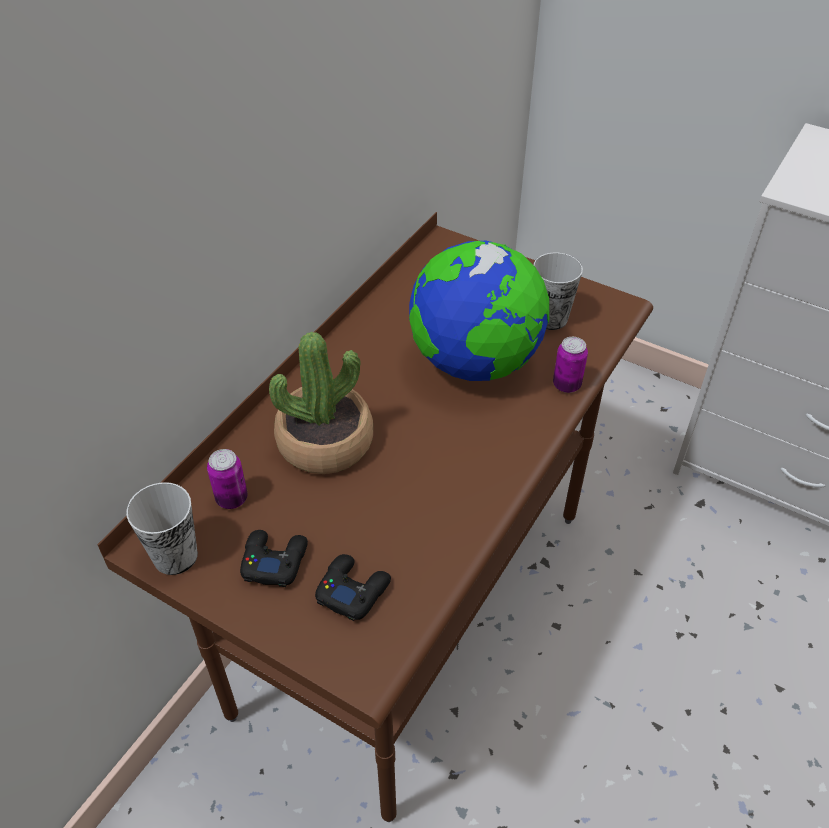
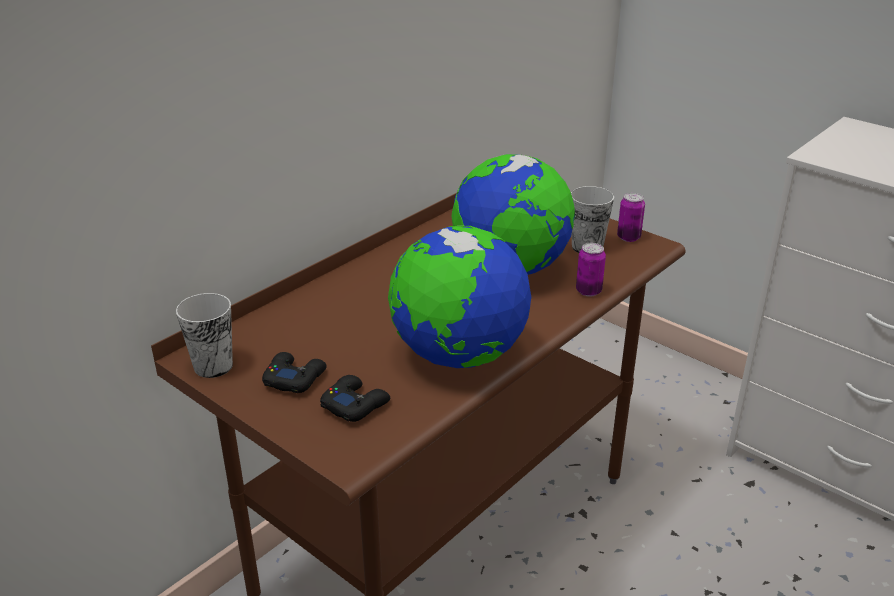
camera: 10 degrees right, 15 degrees down
can [207,449,248,509] -> can moved to [617,193,645,242]
potted plant [269,332,373,474] -> none
none -> globe [388,226,531,368]

